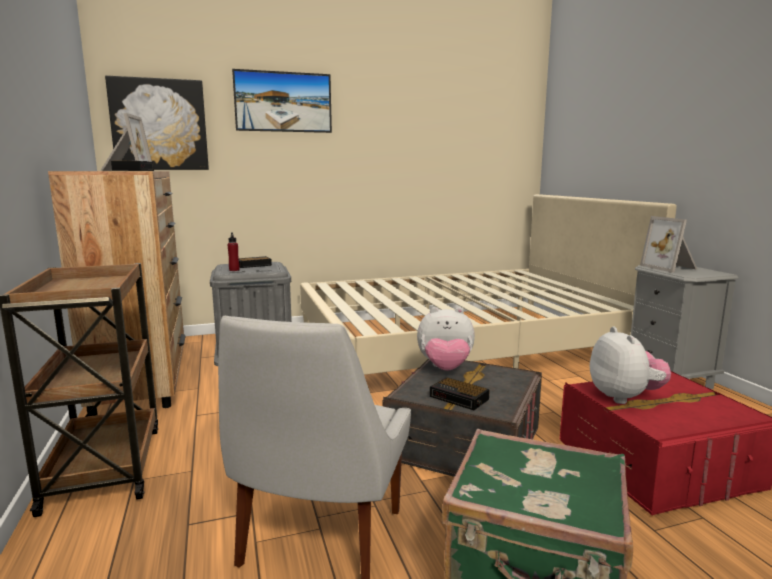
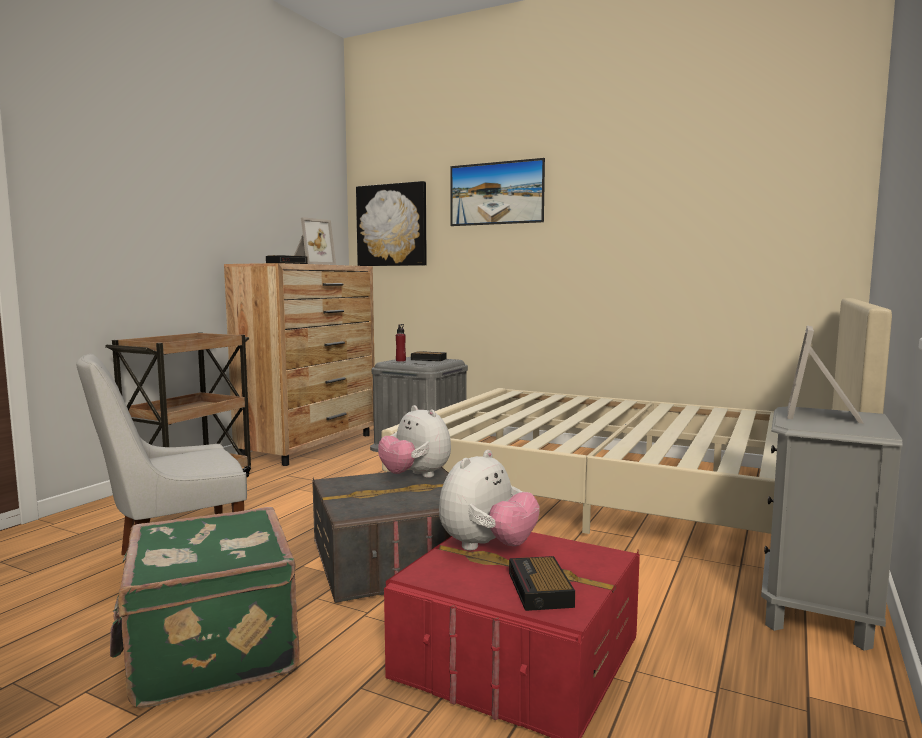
camera: 45 degrees right, 5 degrees down
alarm clock [430,377,490,410] -> alarm clock moved to [509,556,575,611]

